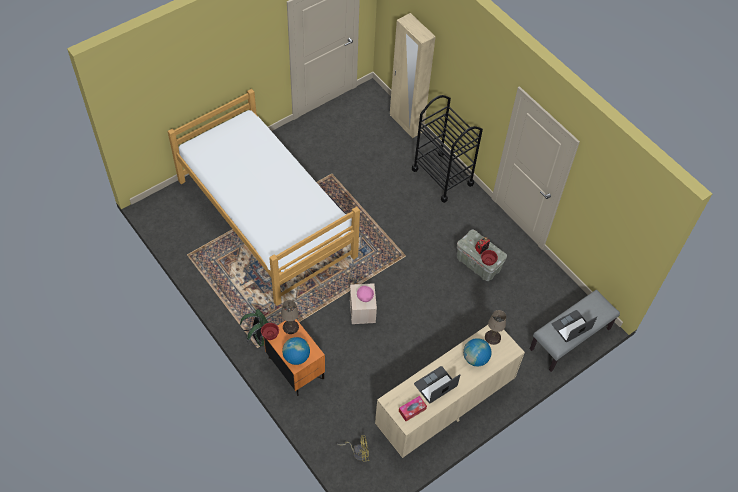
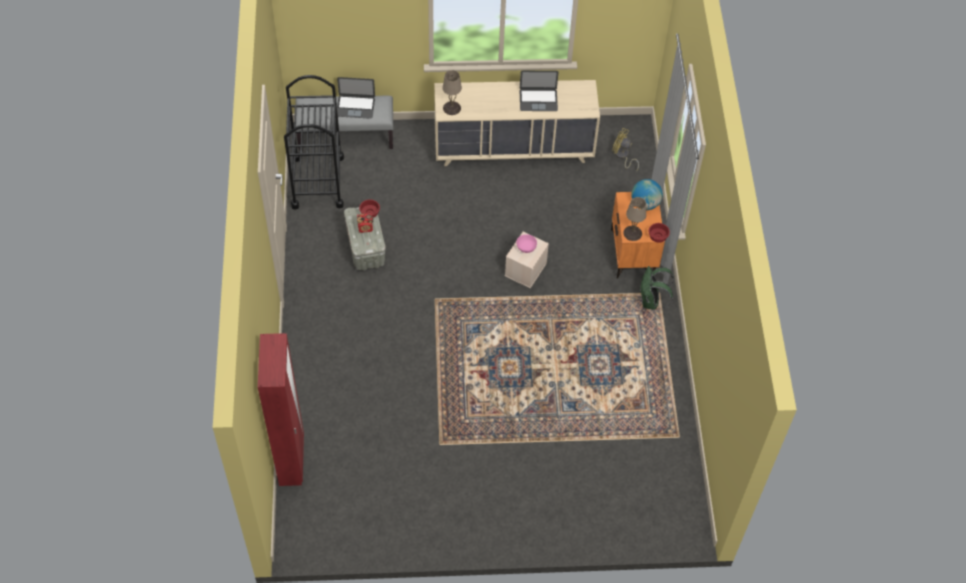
camera: 145 degrees left, 0 degrees up
bed [168,89,360,306] -> none
beige wardrobe [390,13,436,138] -> red wardrobe [258,333,304,486]
tissue box [399,396,427,421] -> none
black cart [412,95,483,203] -> black cart moved to [284,75,344,210]
globe [463,338,491,366] -> none

